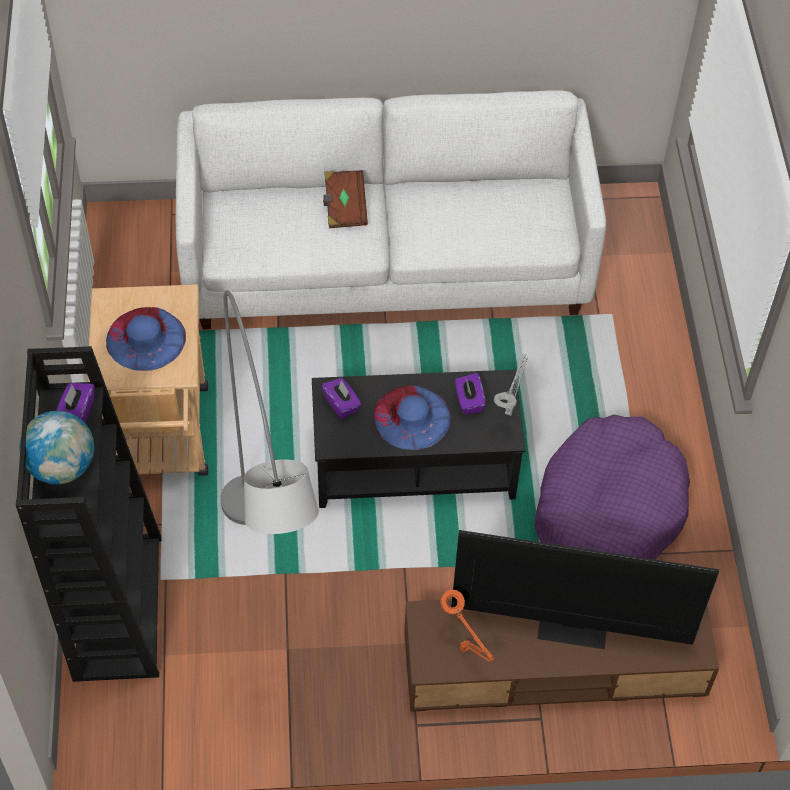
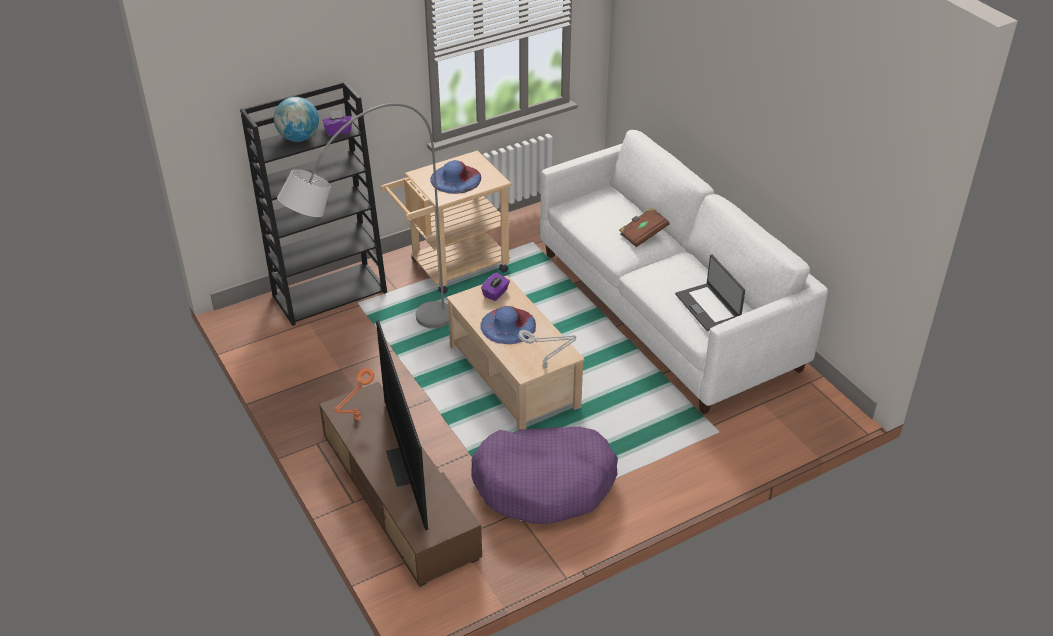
camera: 65 degrees right, 15 degrees down
black coffee table [312,370,526,508] -> beige coffee table [447,275,584,431]
purple tissue box [455,373,486,414] -> none
none -> laptop [675,255,745,331]

